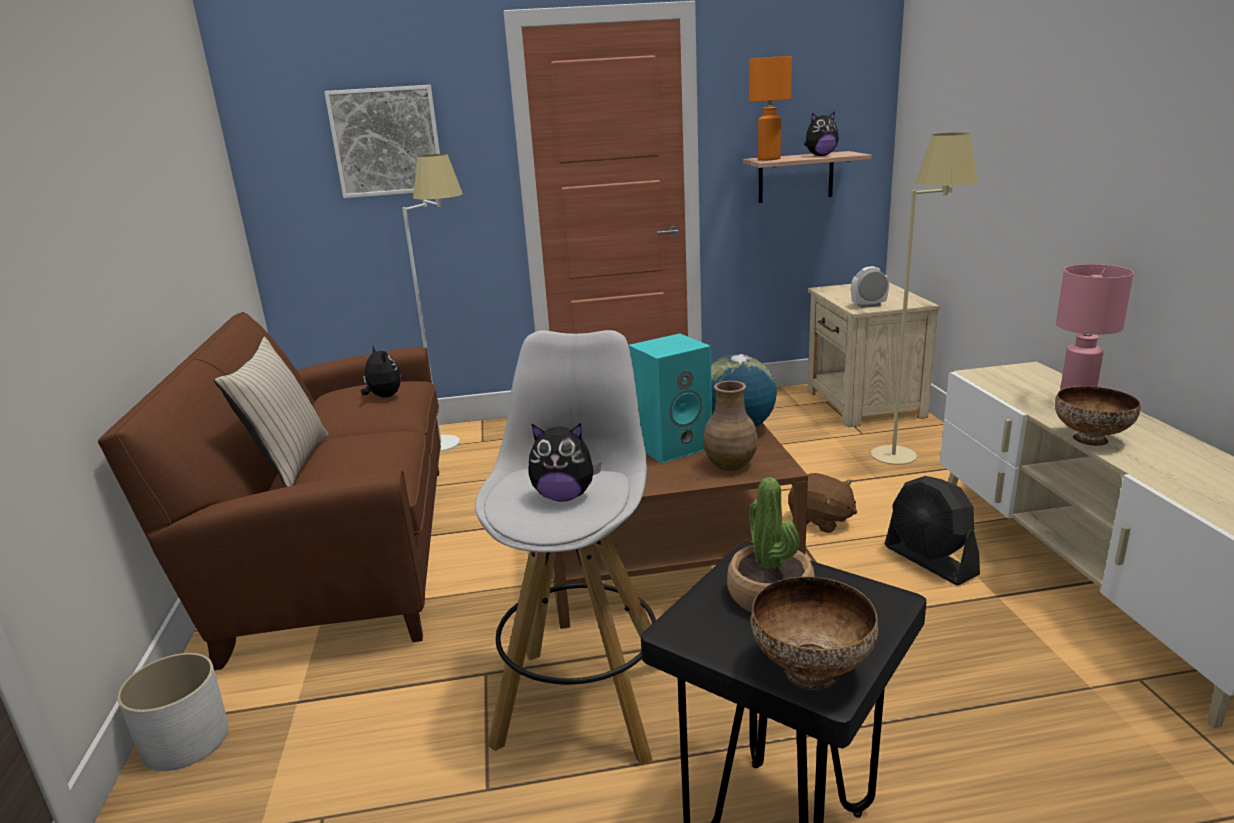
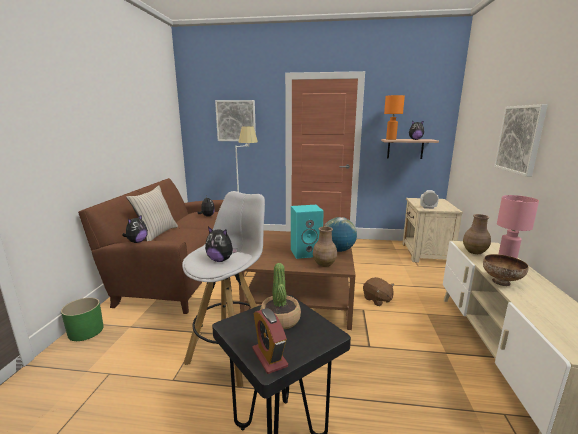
camera: 15 degrees right, 5 degrees down
white planter [117,653,228,771] -> green planter [61,297,104,341]
bowl [751,577,878,690] -> alarm clock [252,308,288,374]
beige floor lamp [871,133,978,465] -> none
black fan [885,476,980,585] -> none
none -> plush toy [122,214,148,243]
none -> brown vase [463,214,491,254]
none -> picture [494,104,548,177]

